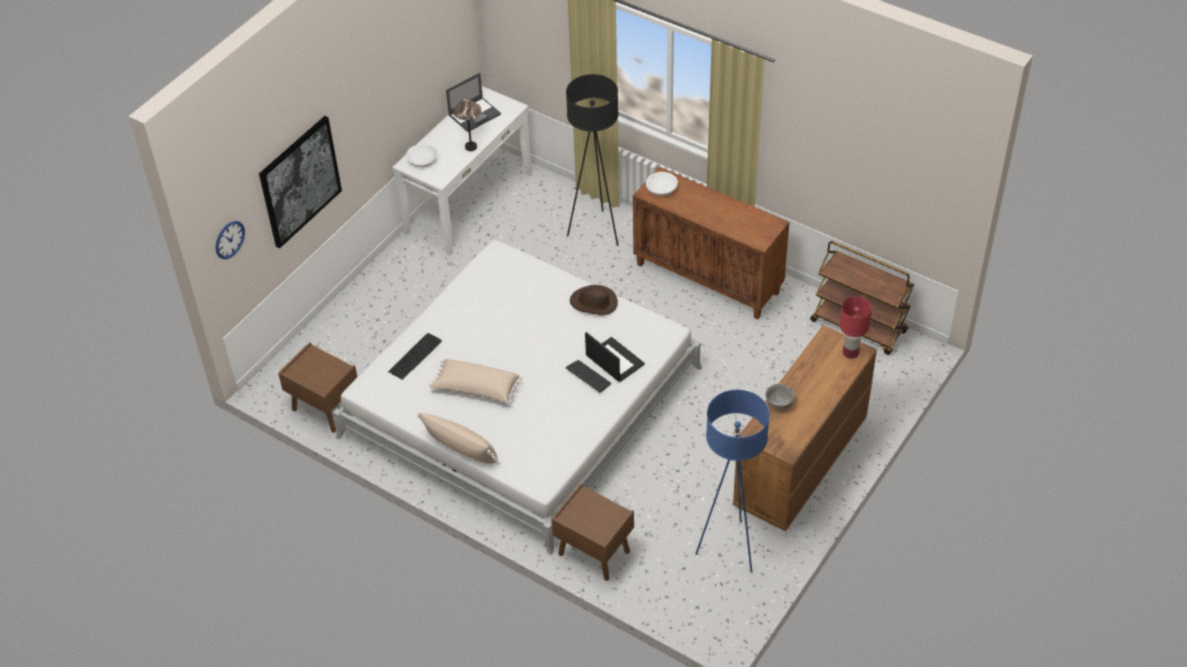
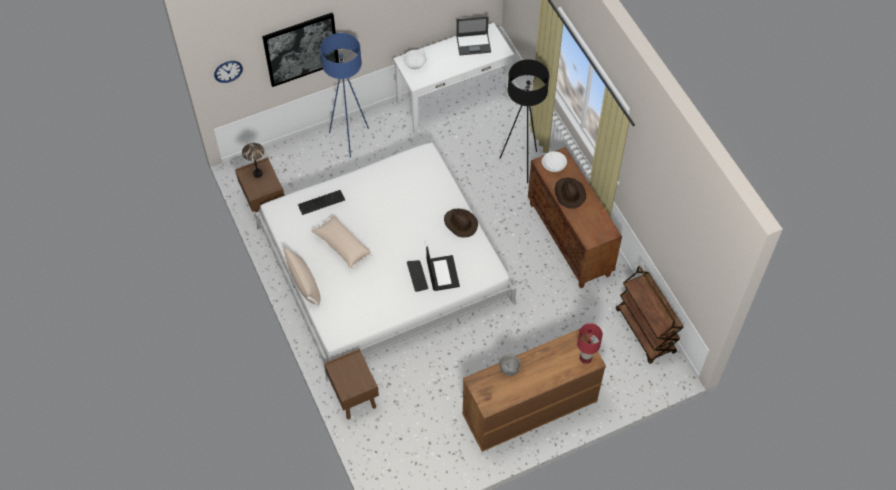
camera: 30 degrees right, 10 degrees up
table lamp [453,98,481,151] -> table lamp moved to [242,143,264,178]
blue floor lamp [695,390,770,573] -> blue floor lamp moved to [320,33,369,158]
none -> brown hat [554,178,586,209]

